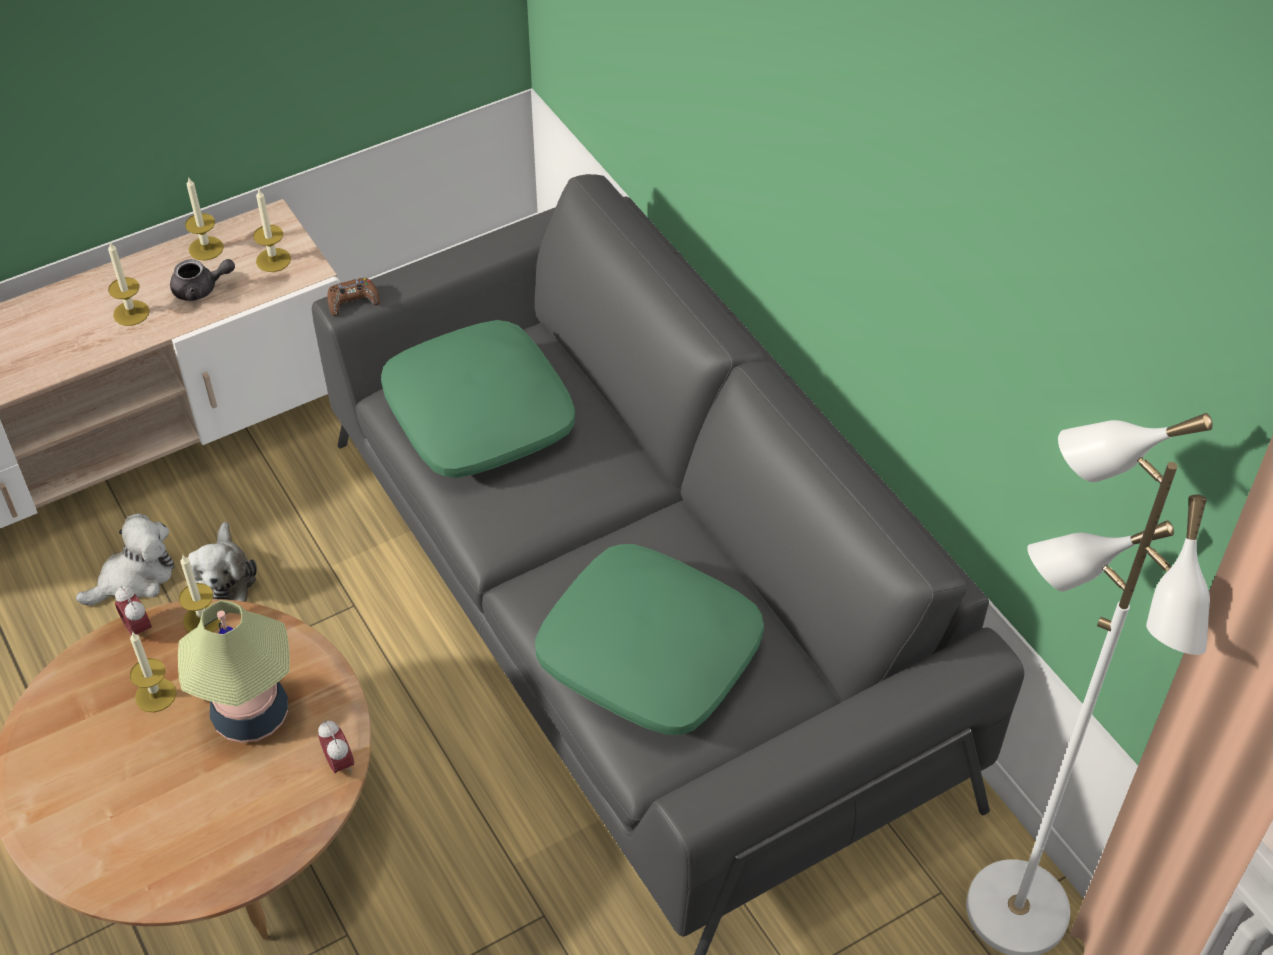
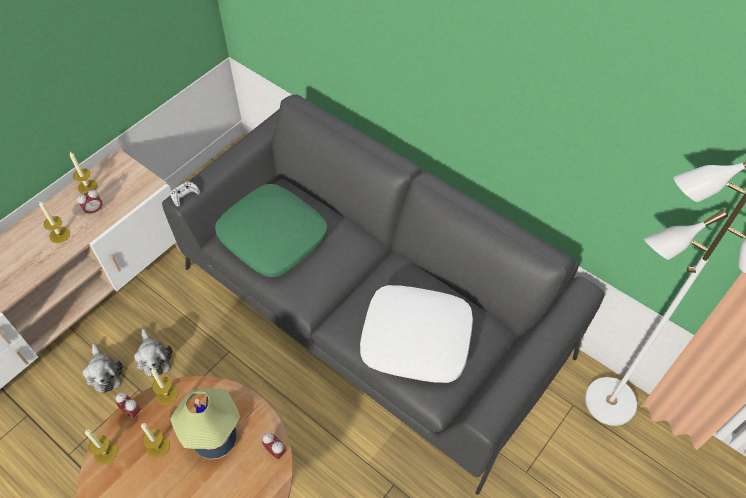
camera: 20 degrees left, 5 degrees up
plush toy [76,513,175,606] -> plush toy turned 120 degrees clockwise [83,343,123,393]
grey teapot [170,259,235,301] -> alarm clock [77,189,103,214]
candle [253,188,291,272] -> candle moved to [85,429,118,464]
brown game controller [327,278,380,316] -> white game controller [170,181,200,207]
green pillow [535,544,764,735] -> white pillow [360,285,473,383]

